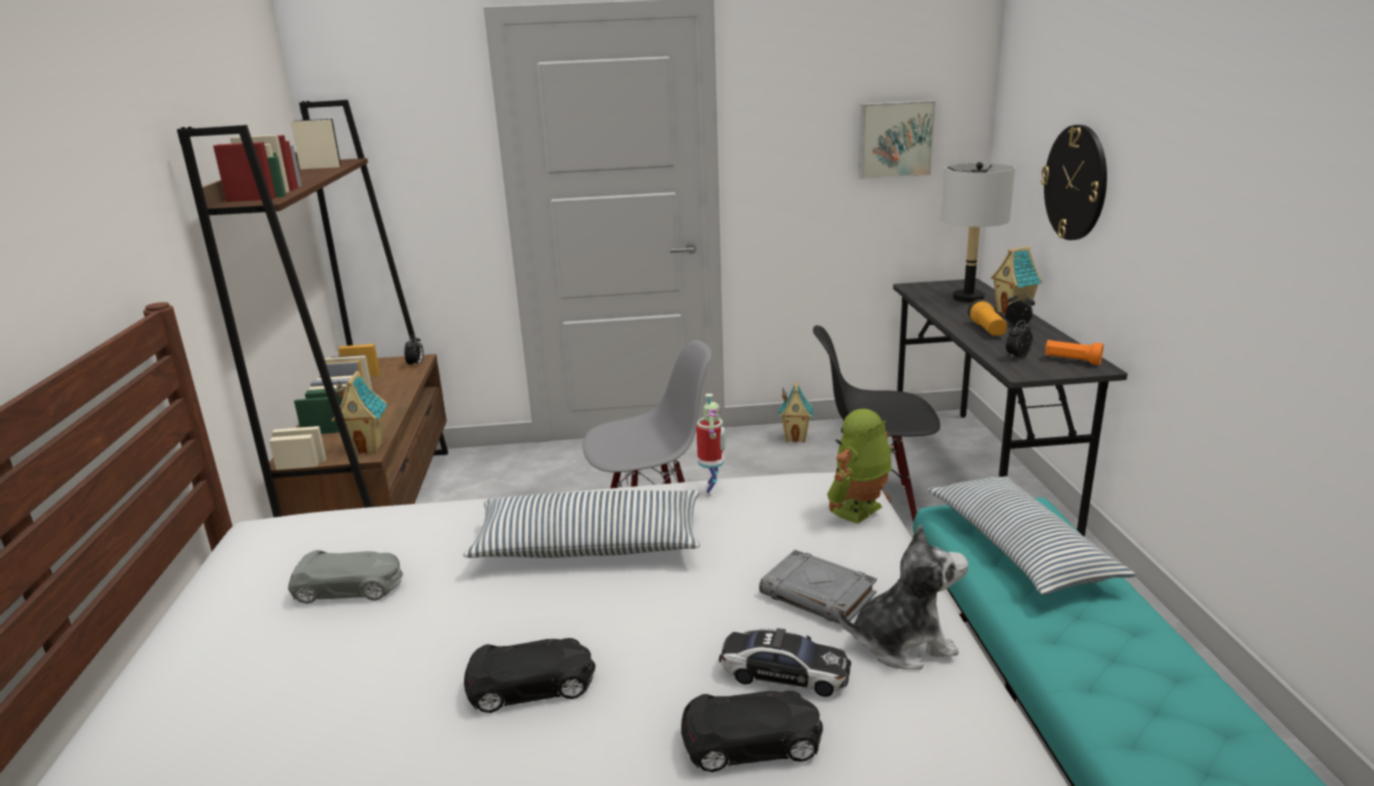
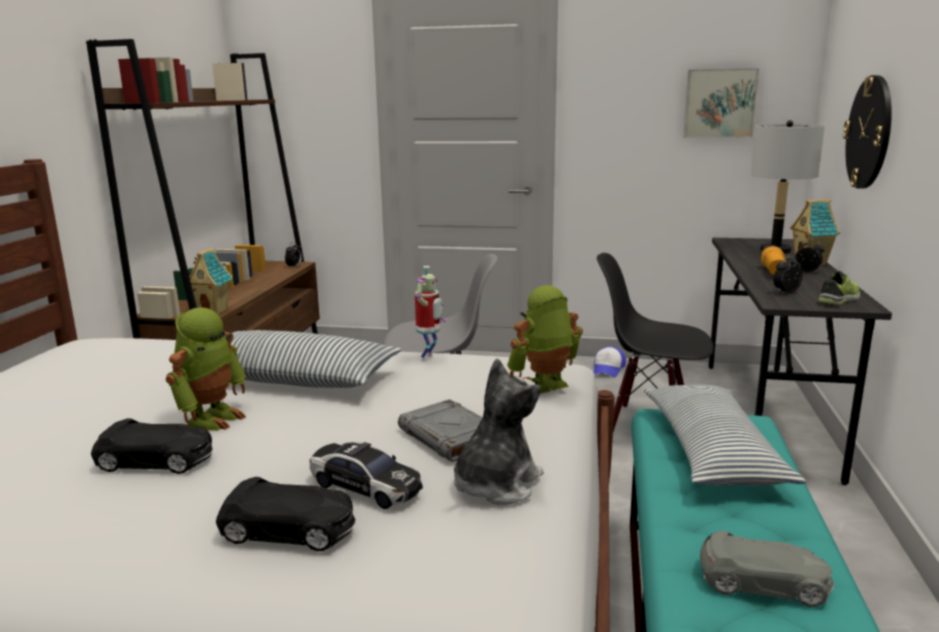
camera: 15 degrees right, 5 degrees down
grey toy car [288,550,403,604] -> grey toy car moved to [700,530,834,607]
toy house [779,381,813,443] -> cap [593,346,626,377]
plush toy [838,525,968,670] -> plush toy turned 60 degrees counterclockwise [454,358,543,505]
orange flashlight [1045,340,1104,365] -> shoe [818,271,860,306]
none -> toy robot [166,307,246,431]

